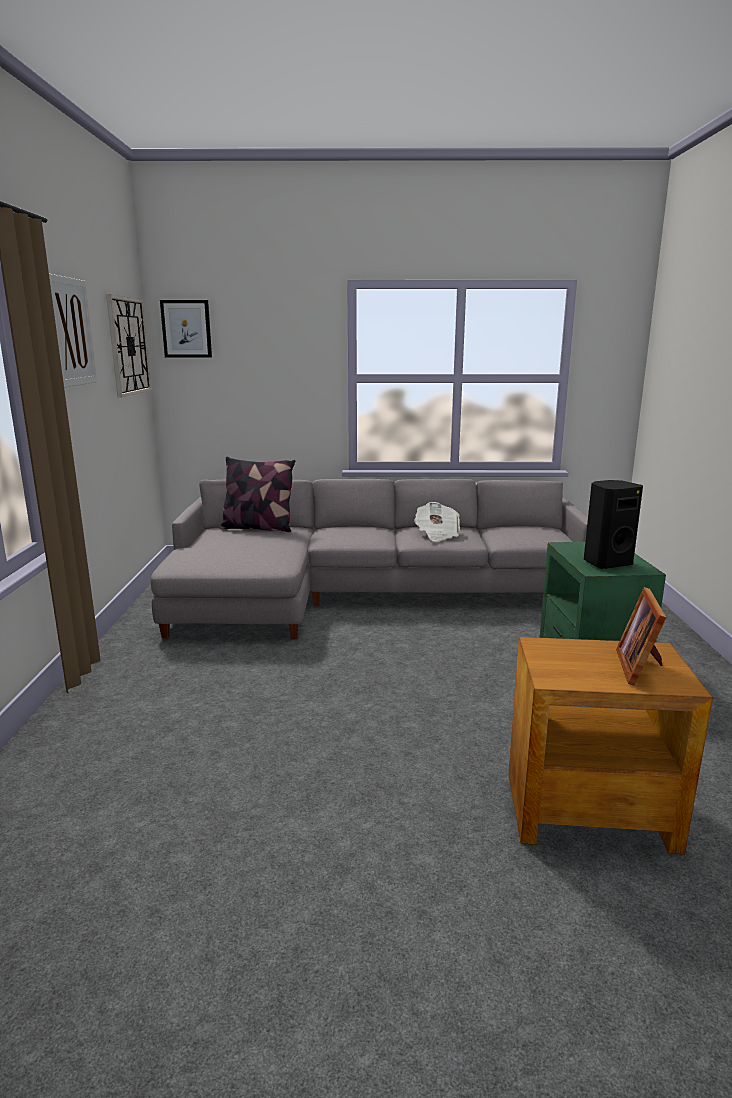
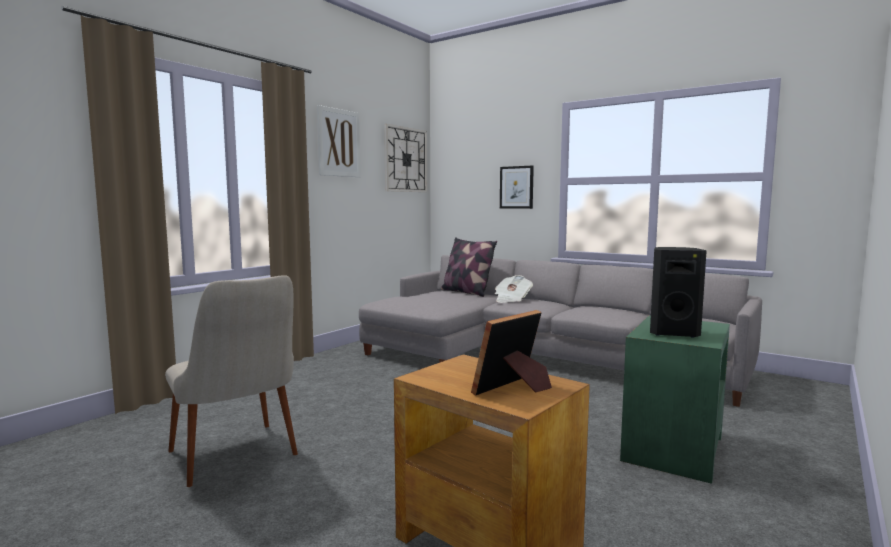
camera: 35 degrees right, 10 degrees down
picture [160,300,212,357] -> picture moved to [500,166,534,209]
newspaper [414,502,460,542] -> newspaper moved to [495,275,533,303]
none -> beige chair [165,275,298,487]

